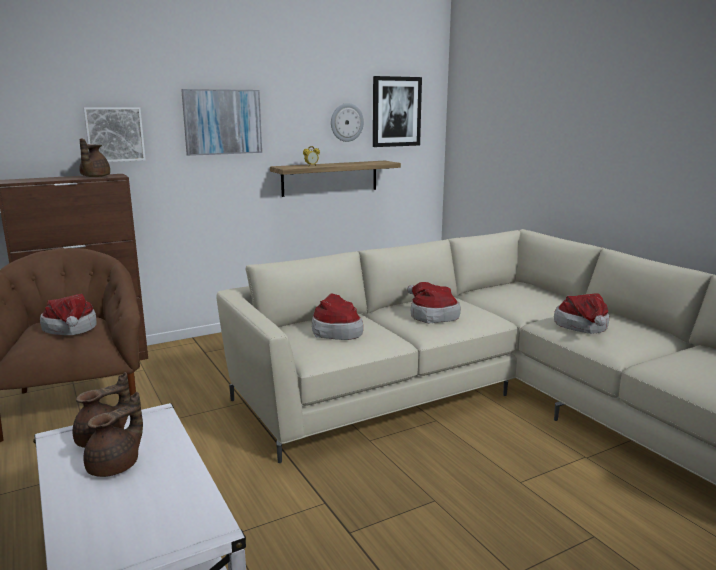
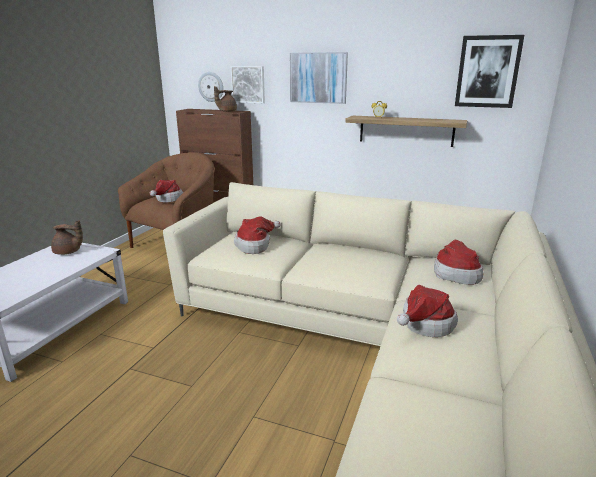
camera: 50 degrees right, 5 degrees up
brown teapot [83,392,143,477] -> none
wall clock [331,103,364,142] -> wall clock moved to [198,72,223,102]
hat [407,282,461,324] -> hat moved to [434,240,484,285]

